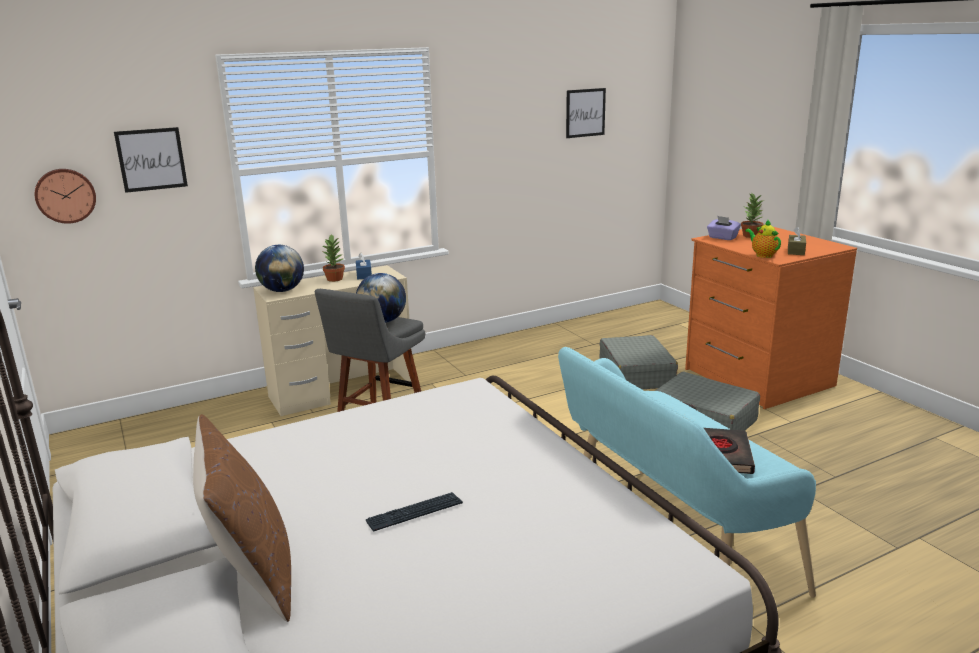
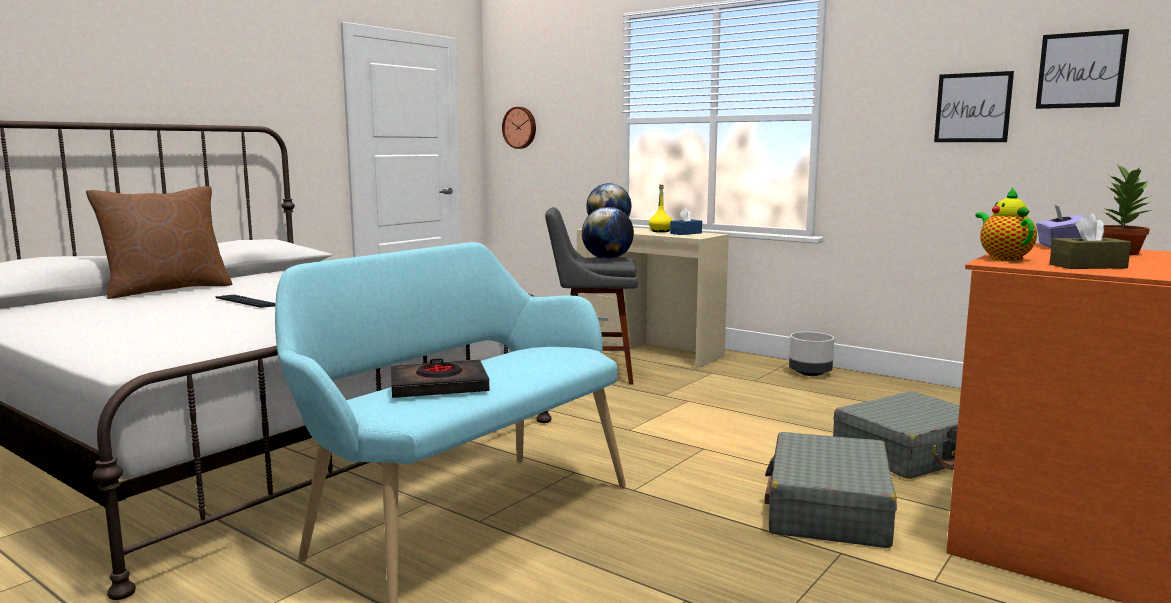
camera: 65 degrees right, 10 degrees down
picture [114,127,188,193] -> picture moved to [934,71,1014,142]
potted plant [323,234,345,282] -> yellow bottle [649,184,673,232]
teapot [745,220,781,258] -> teapot turned 45 degrees counterclockwise [975,188,1037,261]
none -> grey planter [789,332,834,376]

